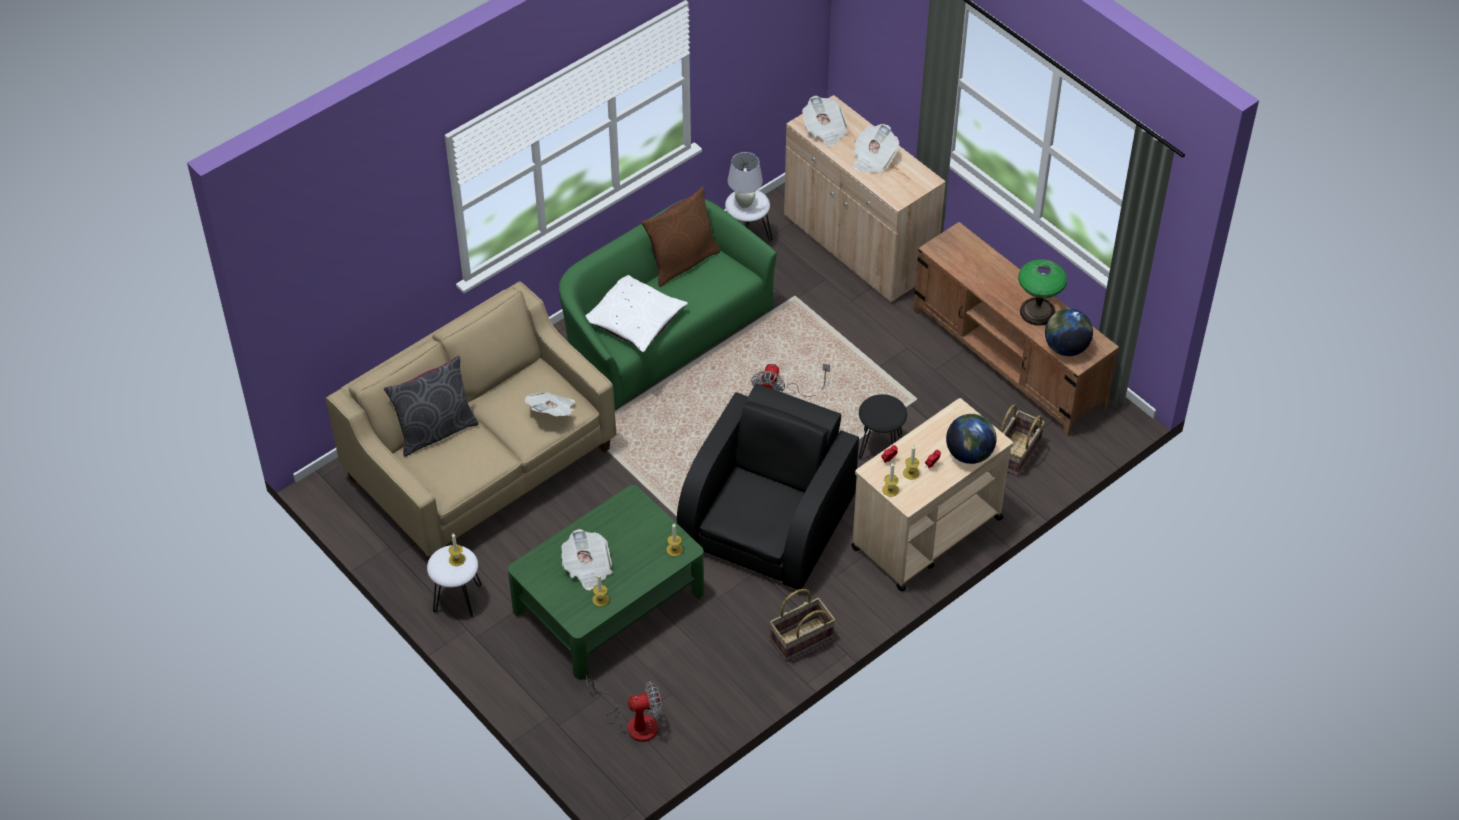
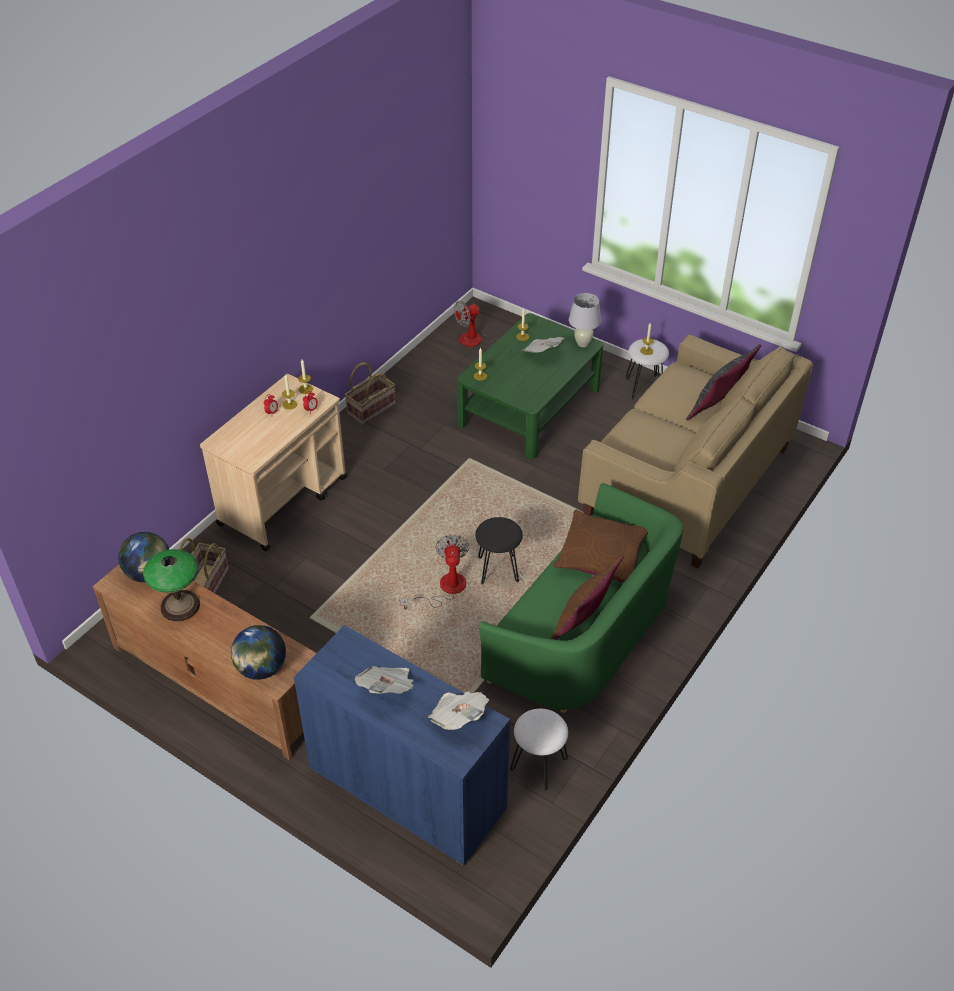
camera: 165 degrees right, 5 degrees down
newspaper [525,392,575,416] -> none
white pillow [585,275,688,353] -> brown pillow [553,510,648,583]
black armchair [677,384,859,590] -> none
white table lamp [728,152,763,208] -> white table lamp moved to [569,293,601,347]
beige cabinet [784,95,946,303] -> blue cabinet [293,625,510,866]
black stool [858,394,907,461] -> black stool moved to [475,517,523,584]
globe [946,414,997,464] -> globe moved to [231,625,286,680]

